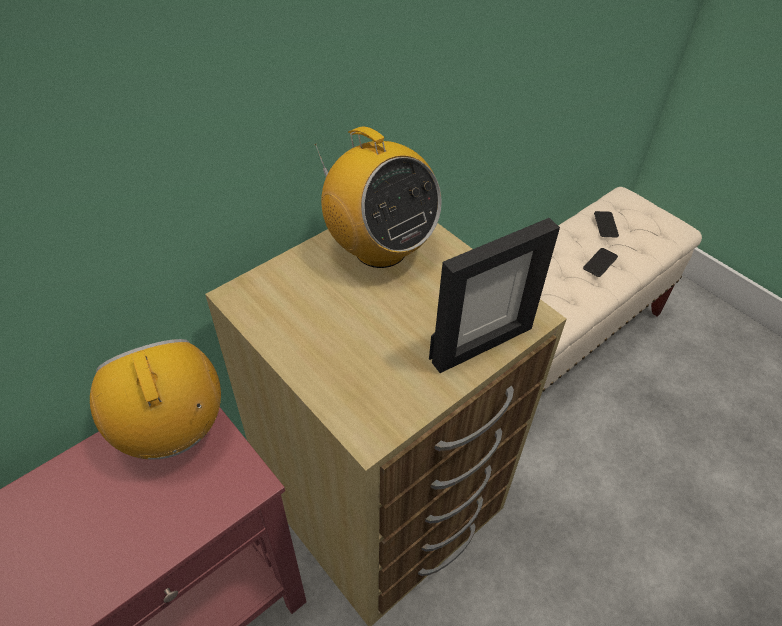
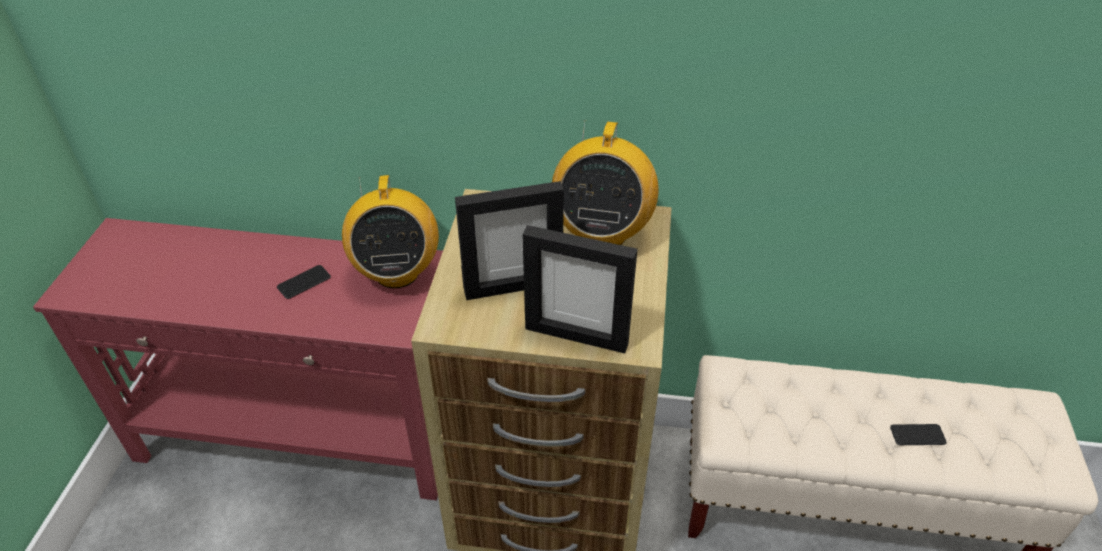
camera: 50 degrees right, 5 degrees down
radio [90,339,221,460] -> radio turned 150 degrees clockwise [342,175,439,288]
phone [594,211,619,237] -> phone moved to [277,265,331,299]
none -> picture frame [455,181,564,300]

